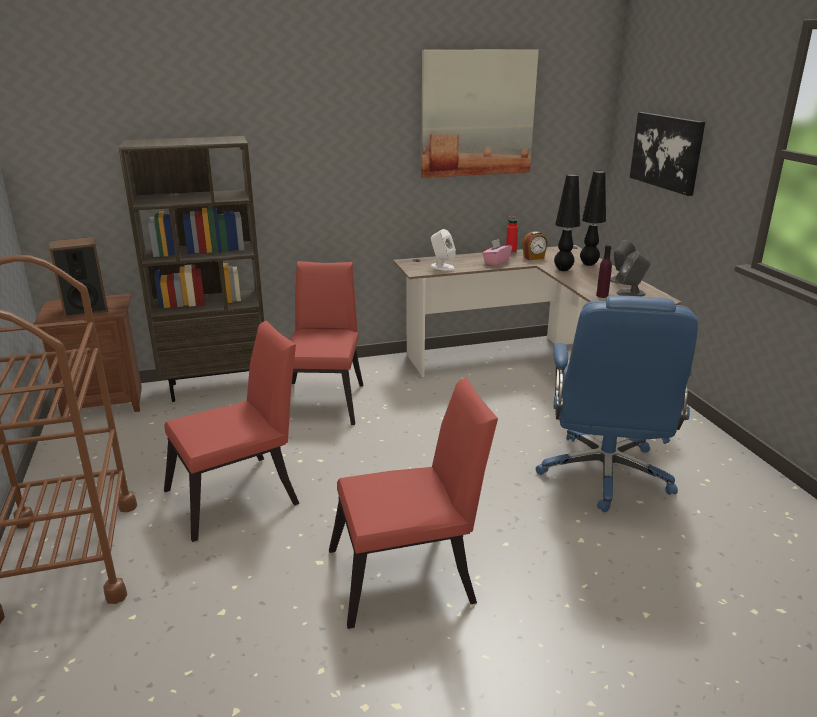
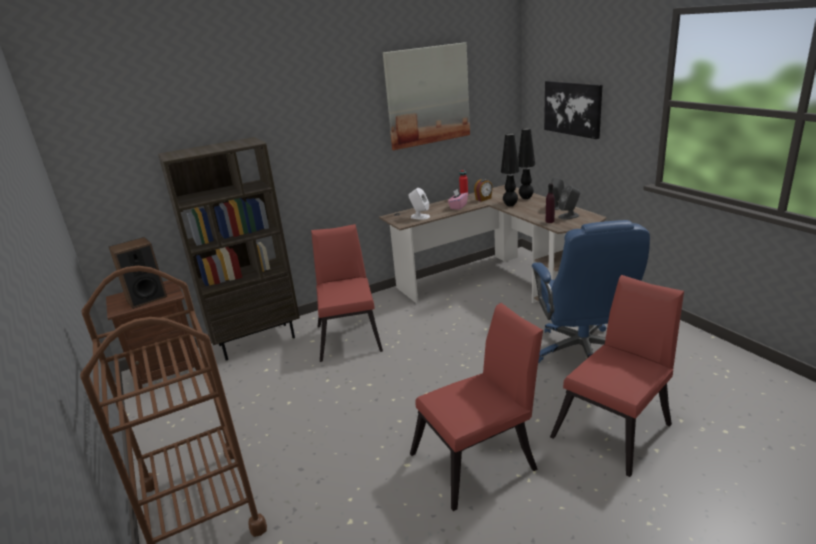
camera: 10 degrees left, 0 degrees up
red chair [164,321,299,542] -> red chair moved to [550,275,684,477]

